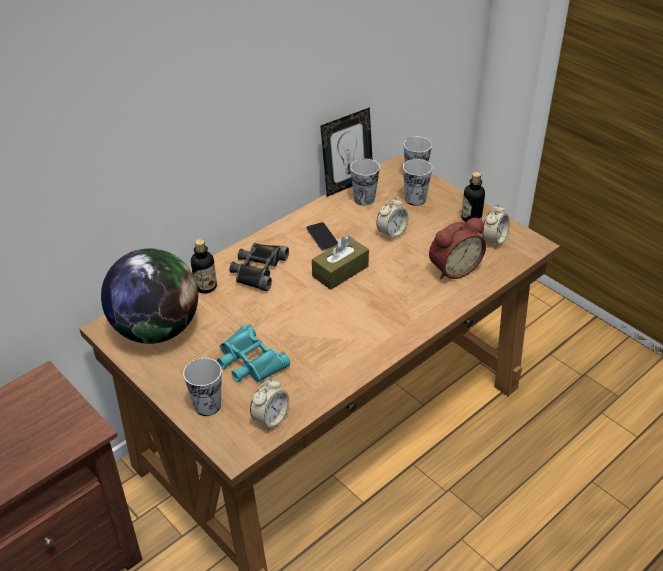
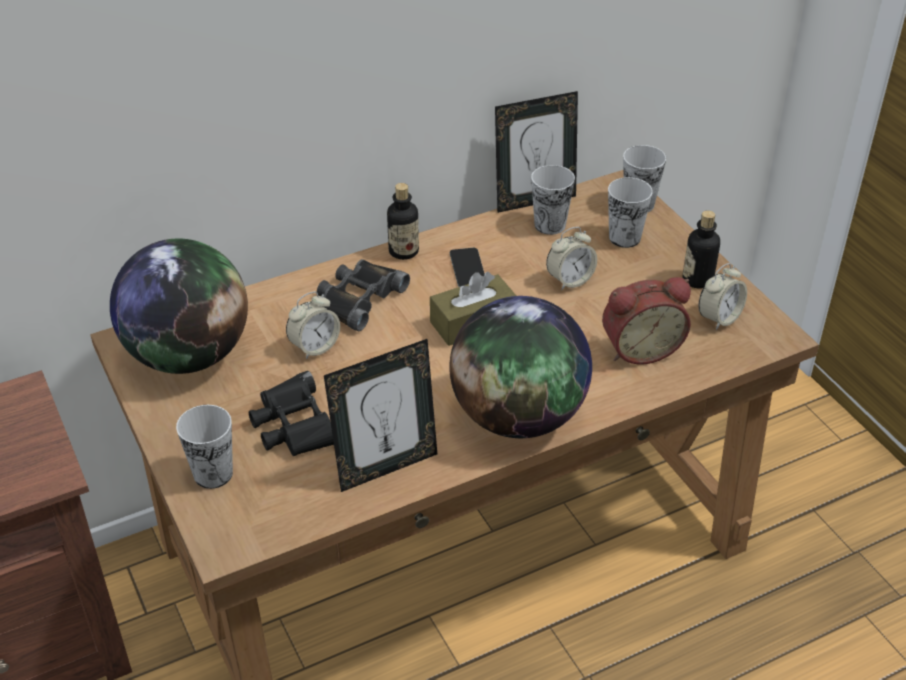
camera: 15 degrees right, 0 degrees up
bottle [191,239,217,294] -> bottle moved to [387,183,419,260]
turquoise binoculars [217,324,290,382] -> black binoculars [249,371,334,456]
alarm clock [250,378,289,431] -> alarm clock moved to [286,291,340,360]
none -> picture frame [324,339,437,492]
none -> globe [449,296,592,438]

